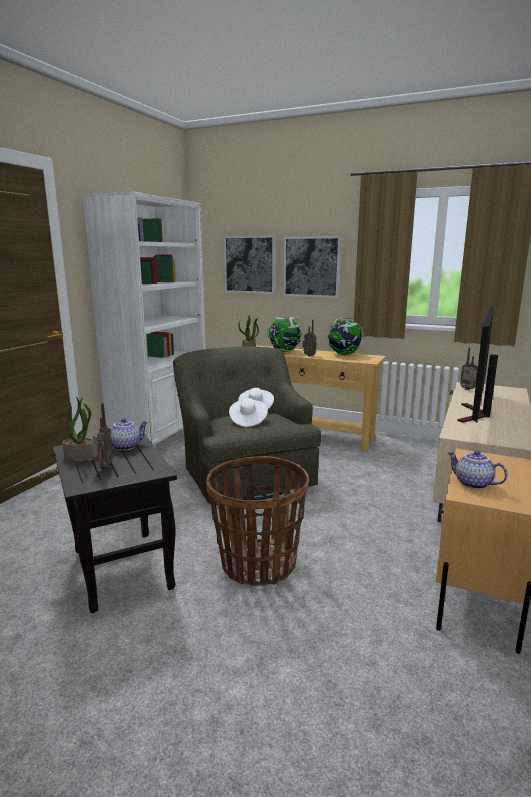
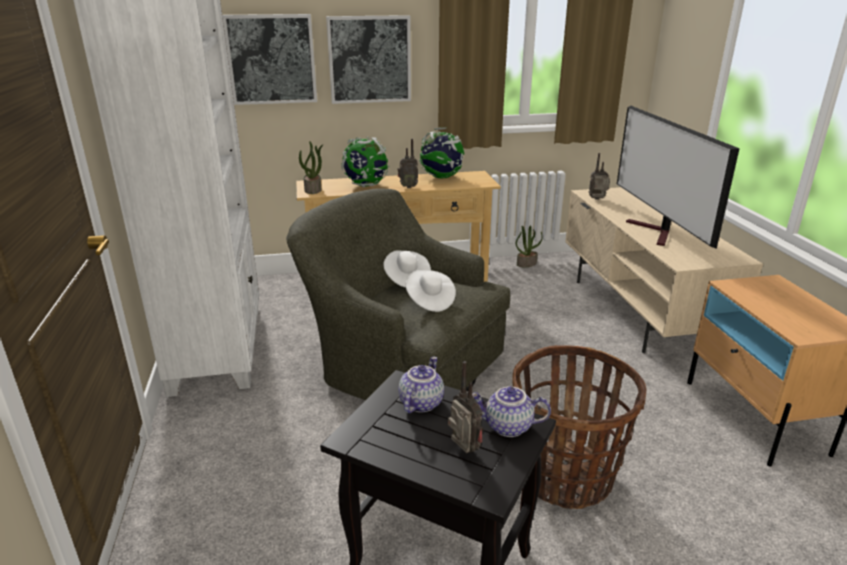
camera: 35 degrees left, 10 degrees up
potted plant [62,397,97,462] -> potted plant moved to [516,226,542,267]
teapot [447,450,507,489] -> teapot moved to [472,386,551,437]

